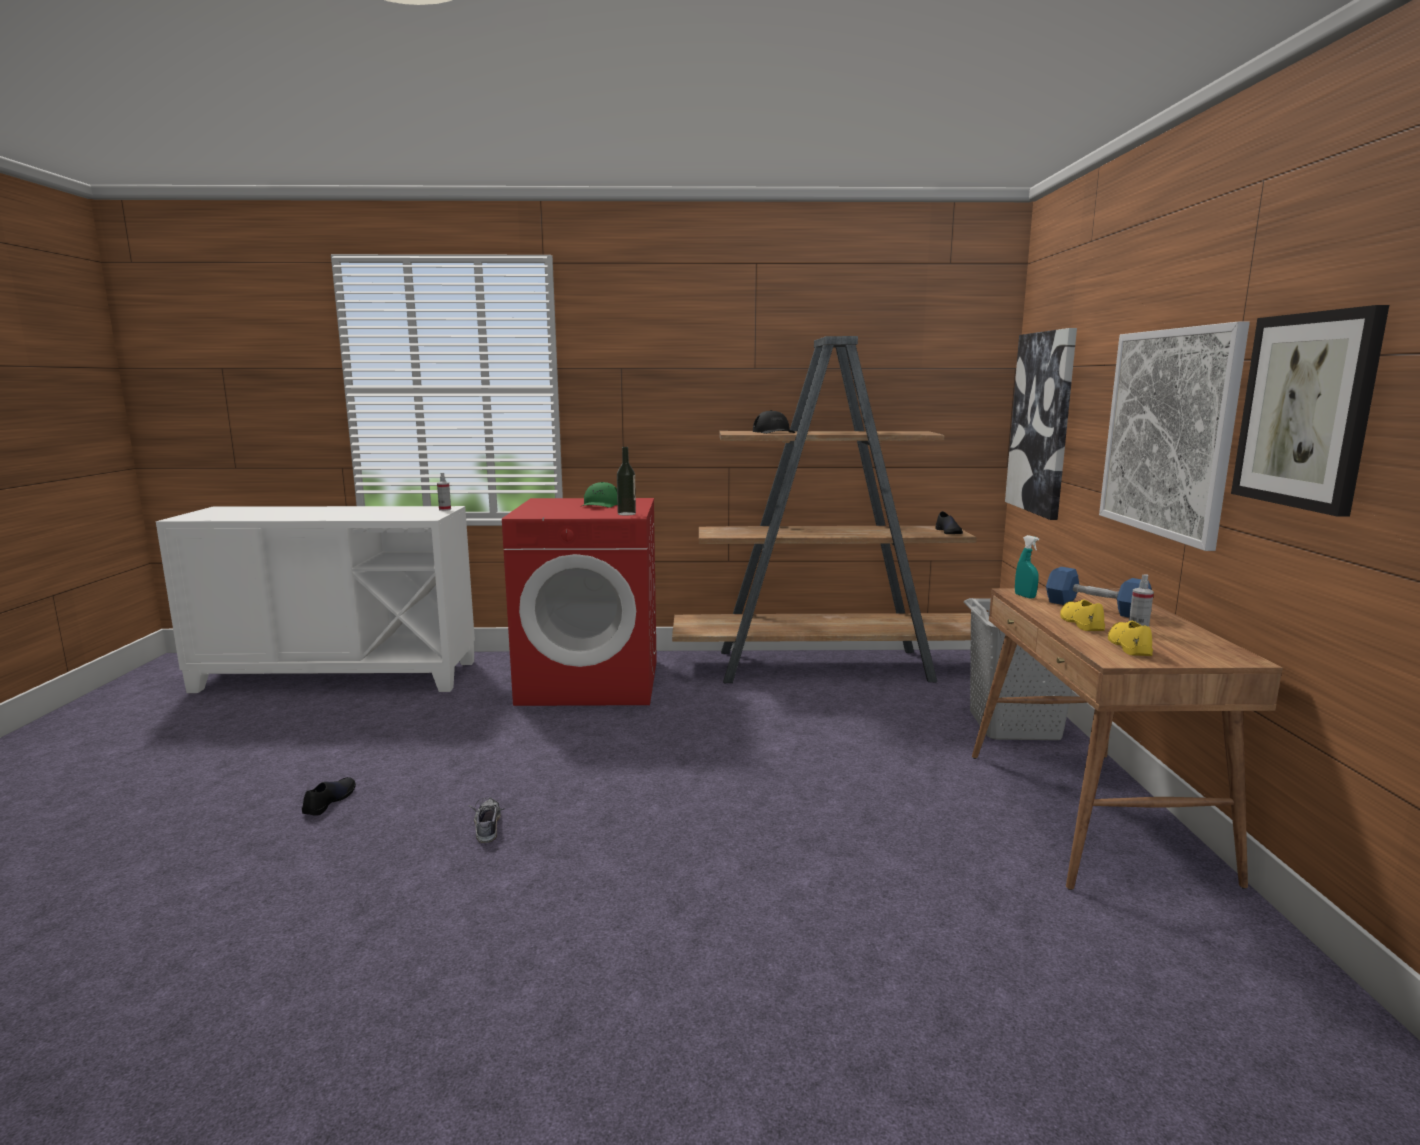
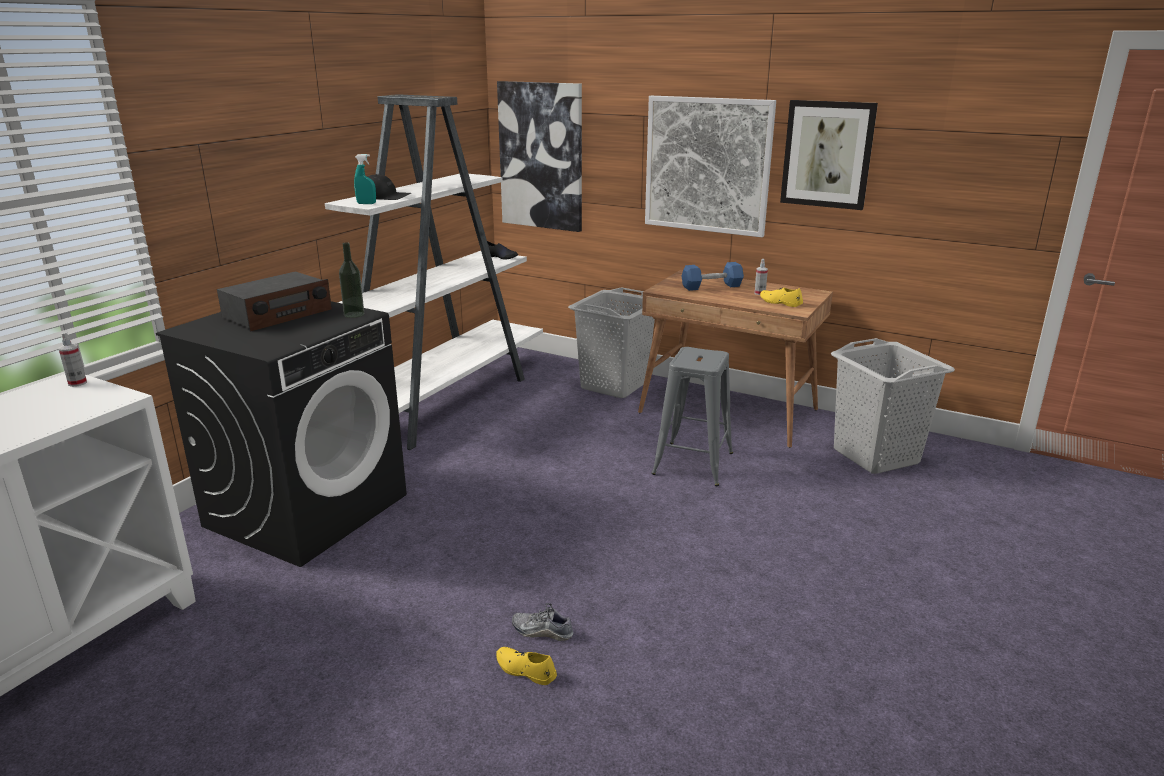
camera: 60 degrees left, 10 degrees up
black shoe [302,777,356,816] -> none
red washing machine [502,498,657,706] -> black washing machine [156,301,407,567]
green cap [580,482,617,508] -> radio [217,272,332,332]
brown bookcase [672,336,977,684] -> white bookcase [325,94,543,450]
turquoise spray bottle [1015,535,1039,598] -> turquoise spray bottle moved to [354,154,376,204]
yellow shoe [1060,600,1105,631] -> yellow shoe moved to [496,647,557,685]
none -> grey stool [651,347,733,486]
none -> grey laundry basket [831,338,955,474]

